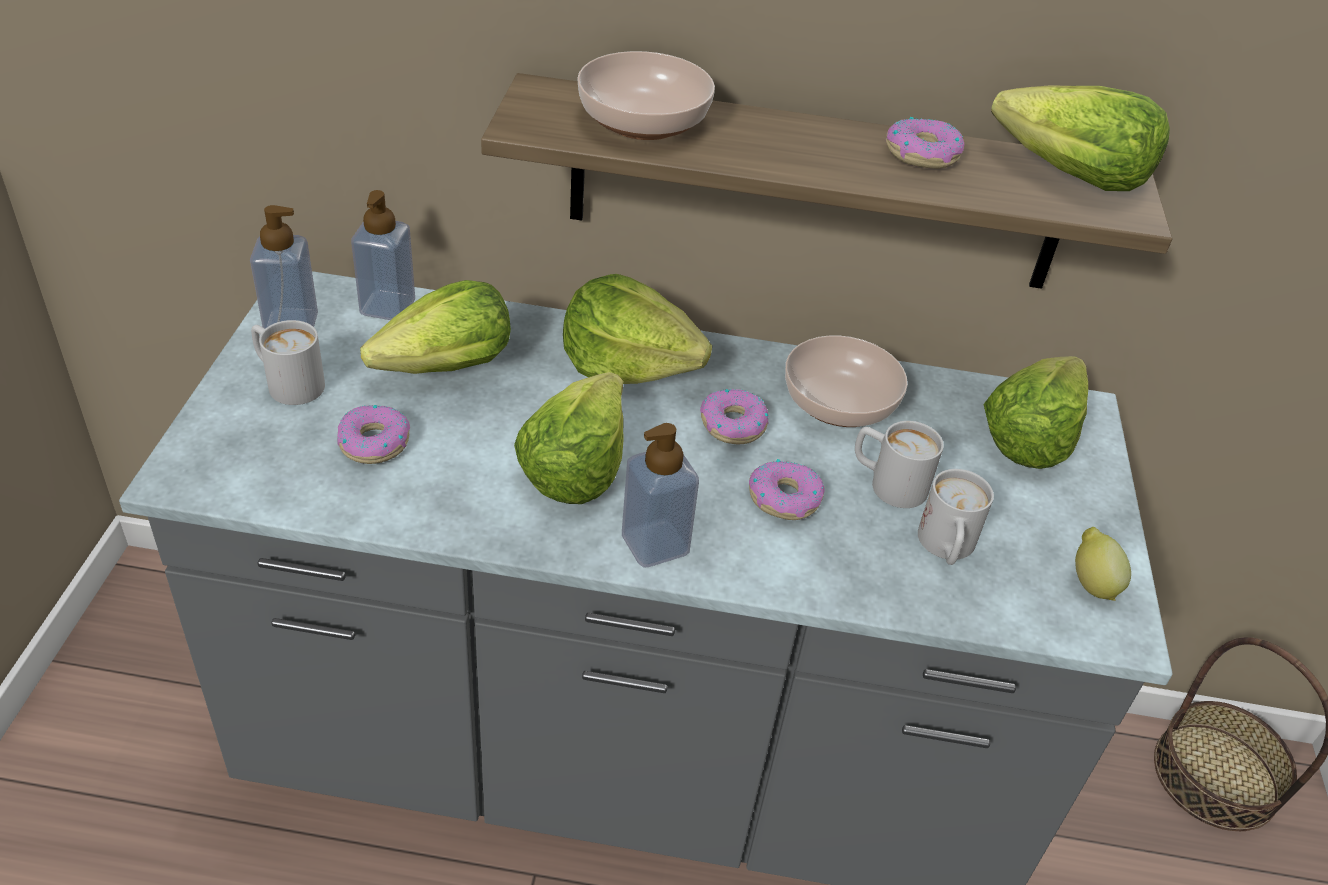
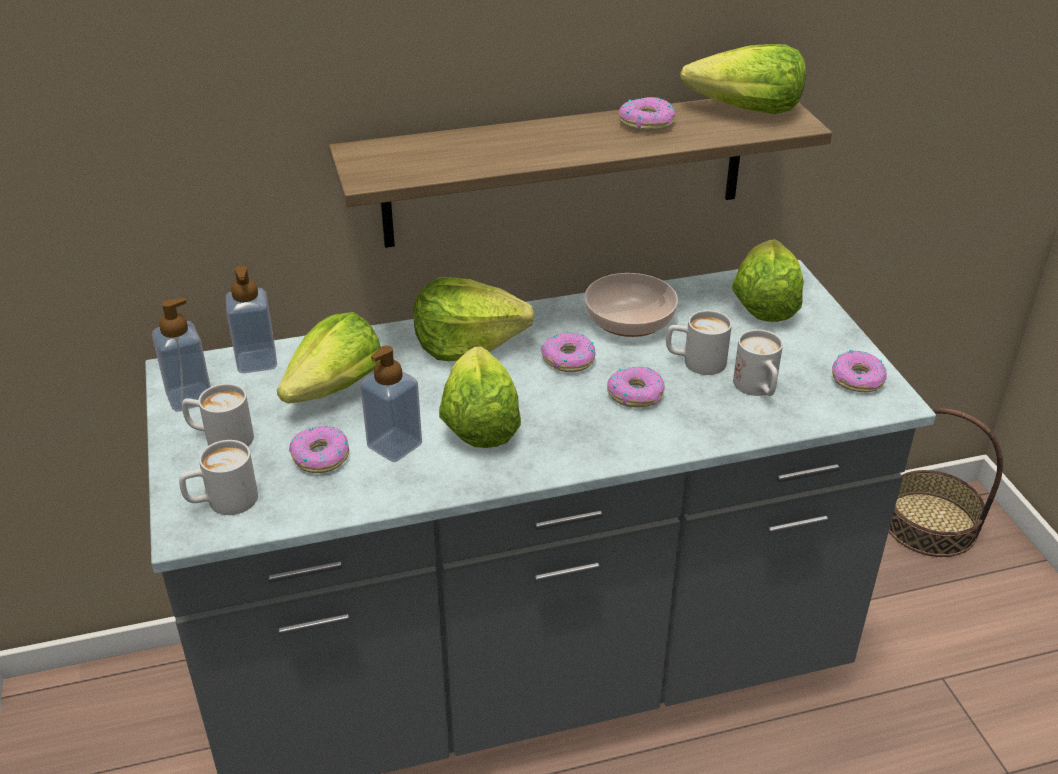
camera: 20 degrees left, 5 degrees down
bowl [577,51,715,140] -> none
soap dispenser [622,423,699,568] -> soap dispenser moved to [360,345,422,462]
lemon [1075,527,1131,601] -> donut [832,350,887,392]
none -> white mug [179,440,258,515]

